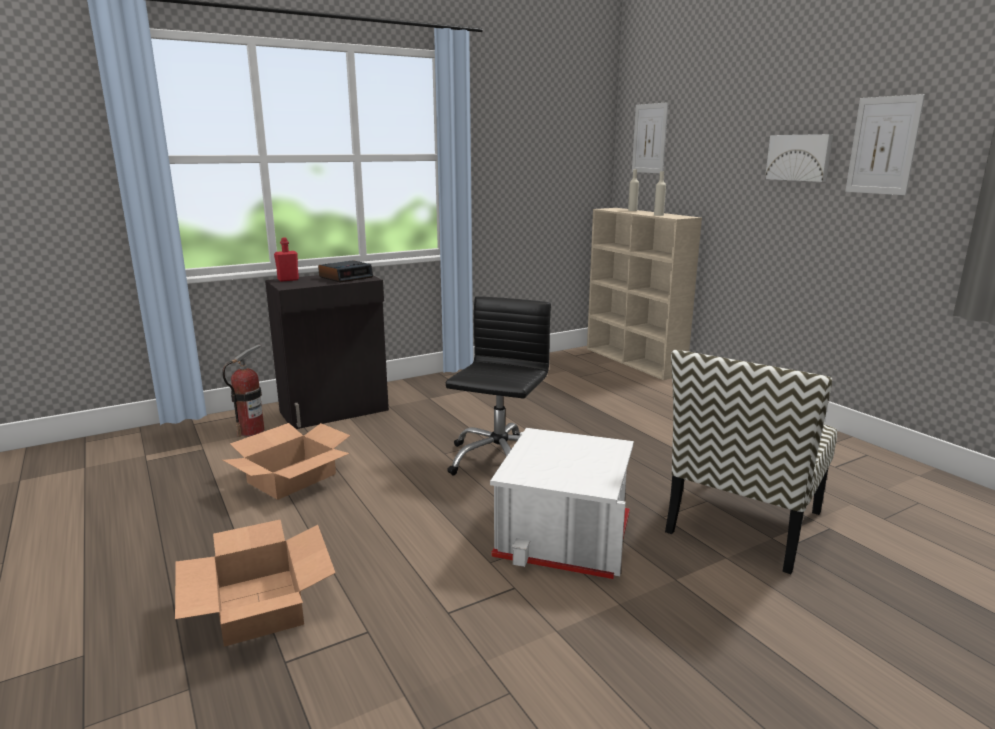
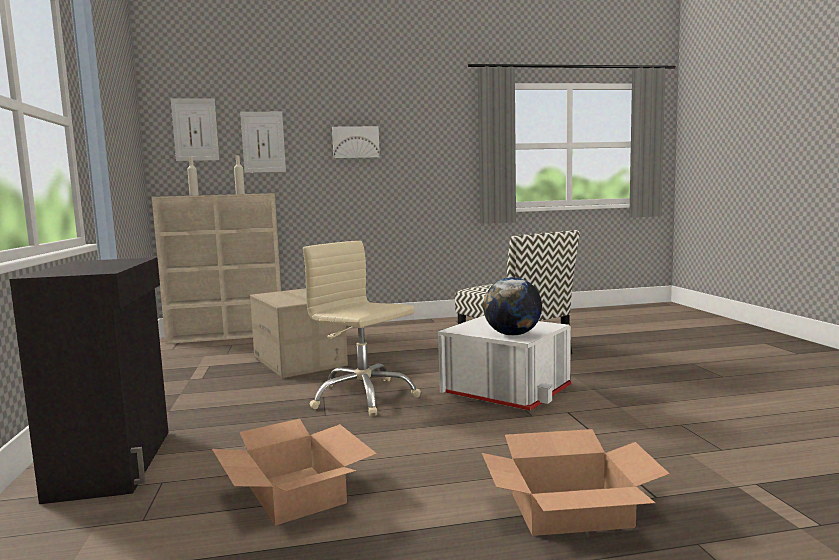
camera: 70 degrees left, 10 degrees down
fire extinguisher [222,344,264,437] -> none
red bottle [274,238,299,282] -> none
alarm clock [318,260,373,282] -> none
black office chair [446,296,551,475] -> beige office chair [303,241,421,416]
picture [845,94,925,195] -> picture moved to [240,112,286,173]
none -> cardboard box [250,288,348,378]
none -> globe [483,277,542,336]

